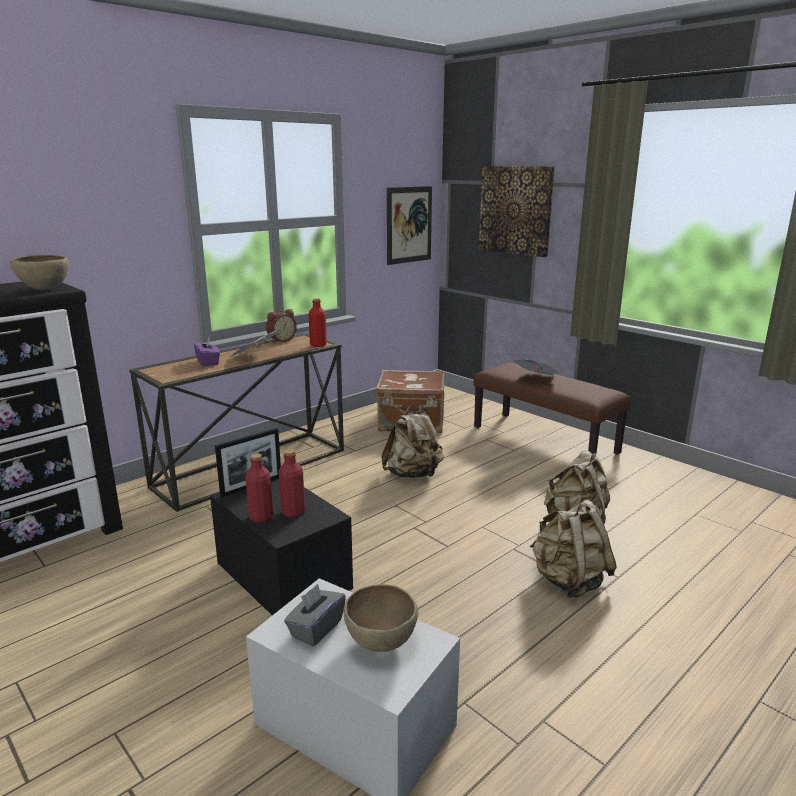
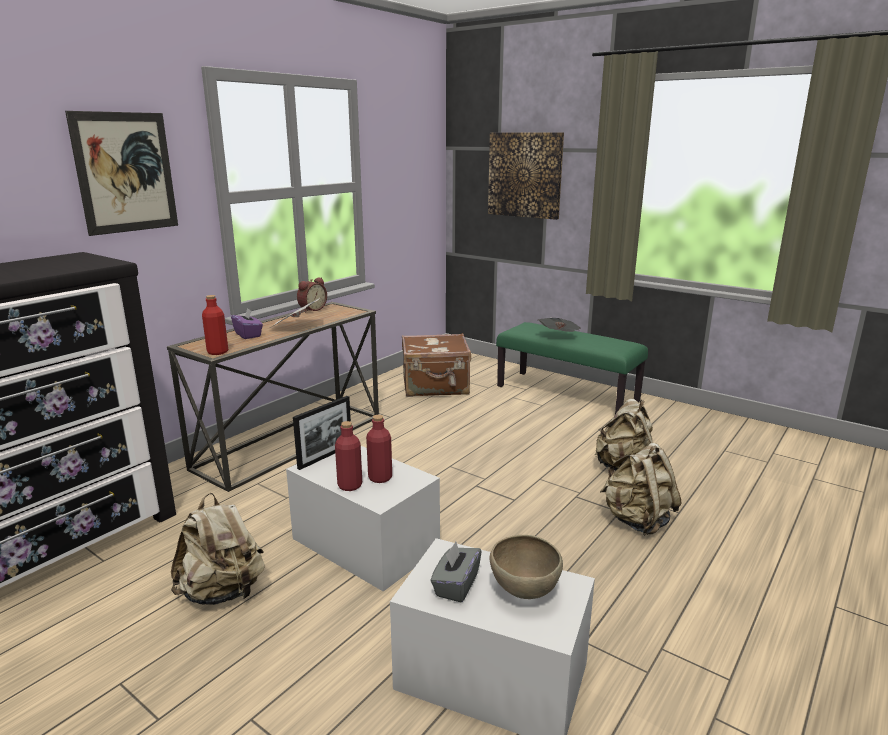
camera: 10 degrees left, 0 degrees up
brown bowl [10,255,69,290] -> none
black storage box [210,478,353,615] -> white storage box [286,446,440,592]
red bottle [308,298,327,347] -> red bottle moved to [202,295,228,355]
beige backpack [381,405,444,478] -> beige backpack moved to [171,493,265,605]
picture [387,186,432,265] -> picture moved to [65,111,178,236]
brown bench [474,363,631,454] -> green bench [496,322,648,414]

